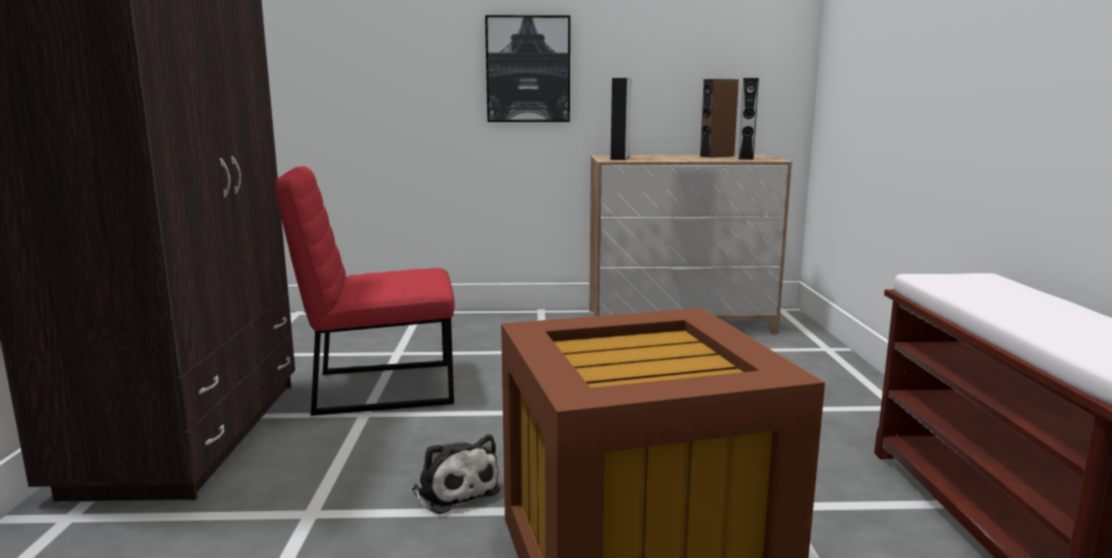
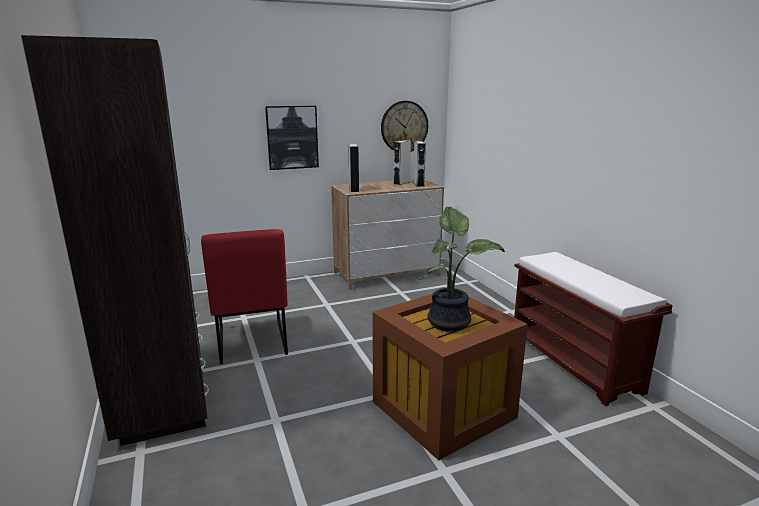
camera: 20 degrees left, 5 degrees up
red chair [275,166,454,416] -> red chair turned 75 degrees counterclockwise [201,229,288,364]
plush toy [412,434,500,514] -> none
brown speaker [700,79,739,158] -> grey speaker [393,140,411,185]
none -> wall clock [381,101,428,152]
none -> potted plant [418,207,505,332]

